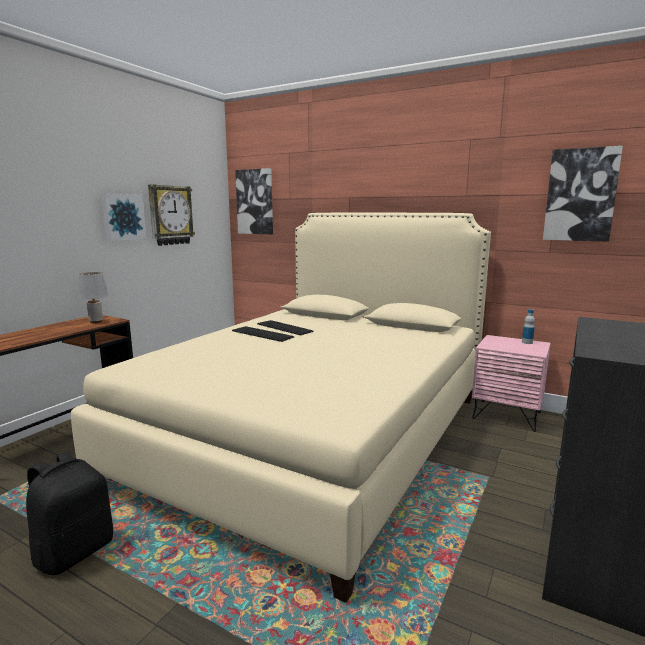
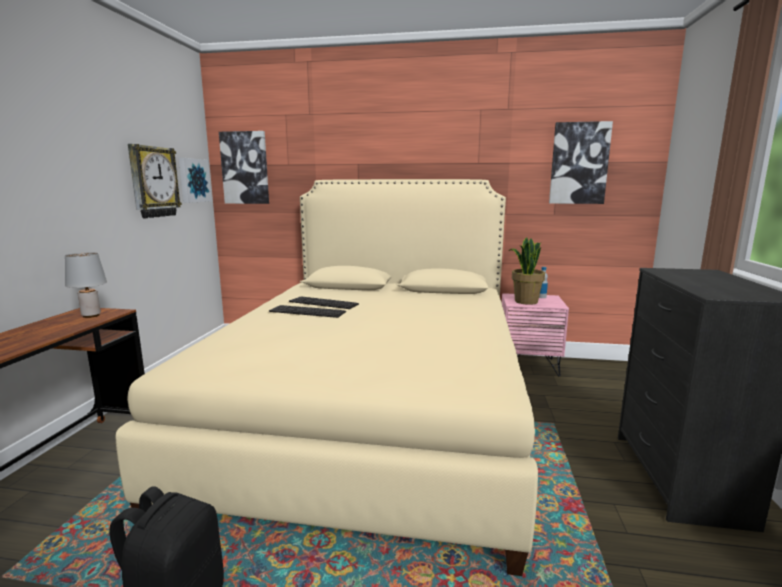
camera: 20 degrees left, 0 degrees up
picture [100,193,146,241] -> picture moved to [179,158,212,203]
none -> potted plant [509,238,545,305]

